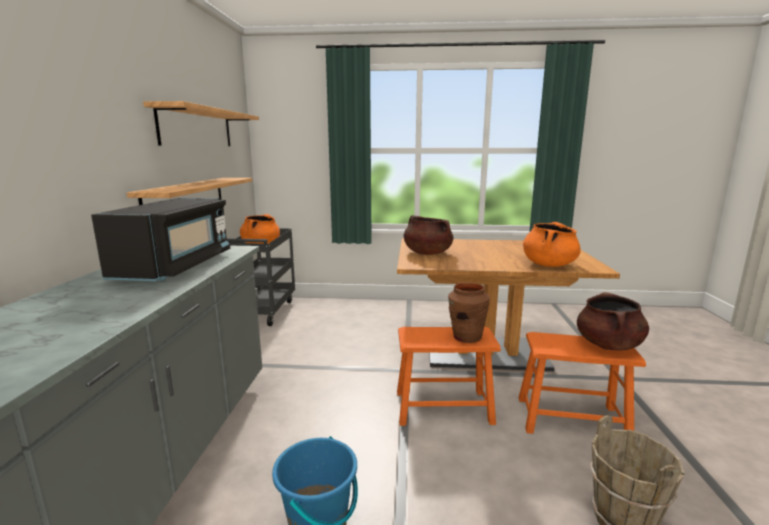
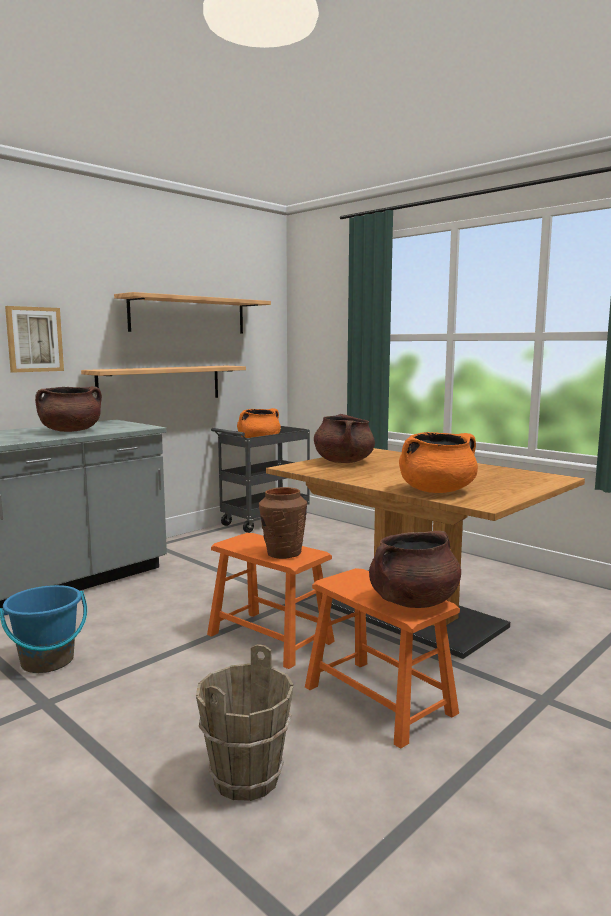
camera: 40 degrees right, 5 degrees down
black microwave [91,198,230,281] -> brown cooking pot [35,386,102,432]
none -> picture [5,306,64,373]

